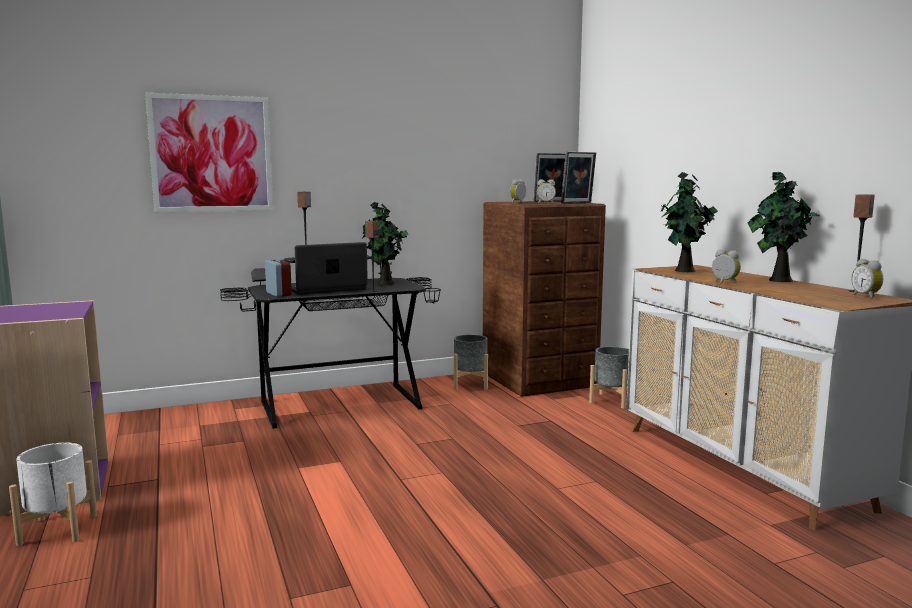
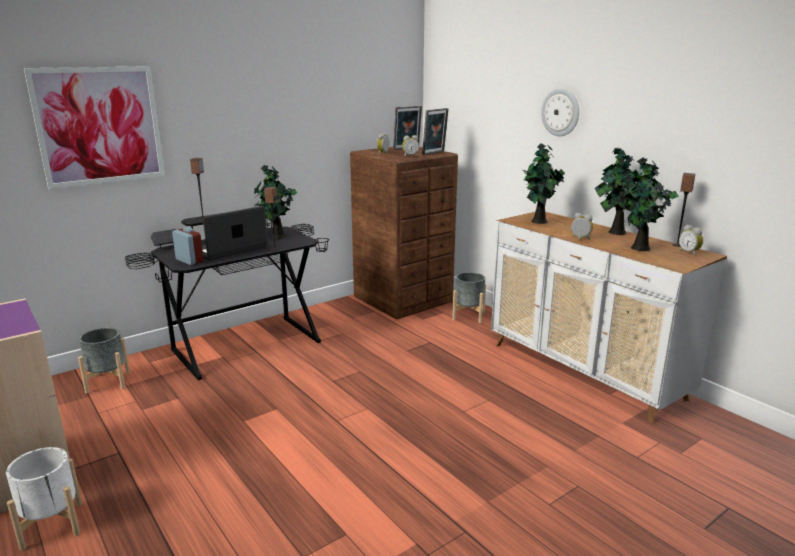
camera: 15 degrees left, 10 degrees up
grey planter [454,335,488,390] -> grey planter moved to [78,328,130,394]
none -> wall clock [541,88,579,136]
none -> potted plant [619,157,679,251]

